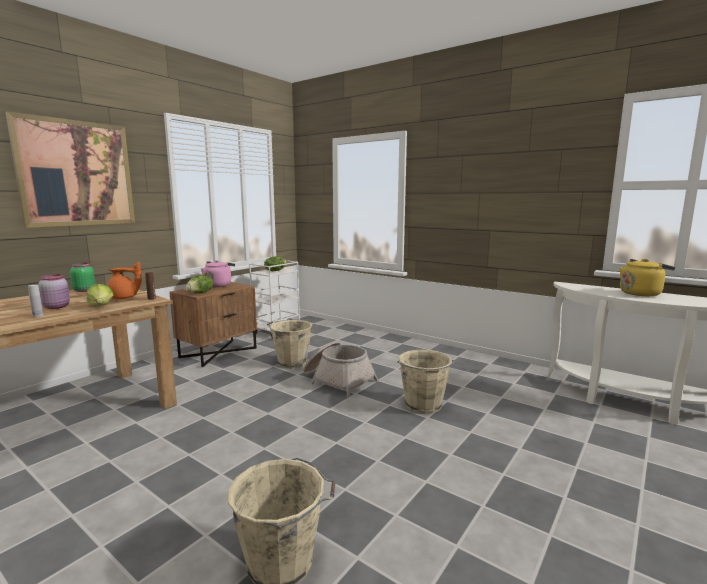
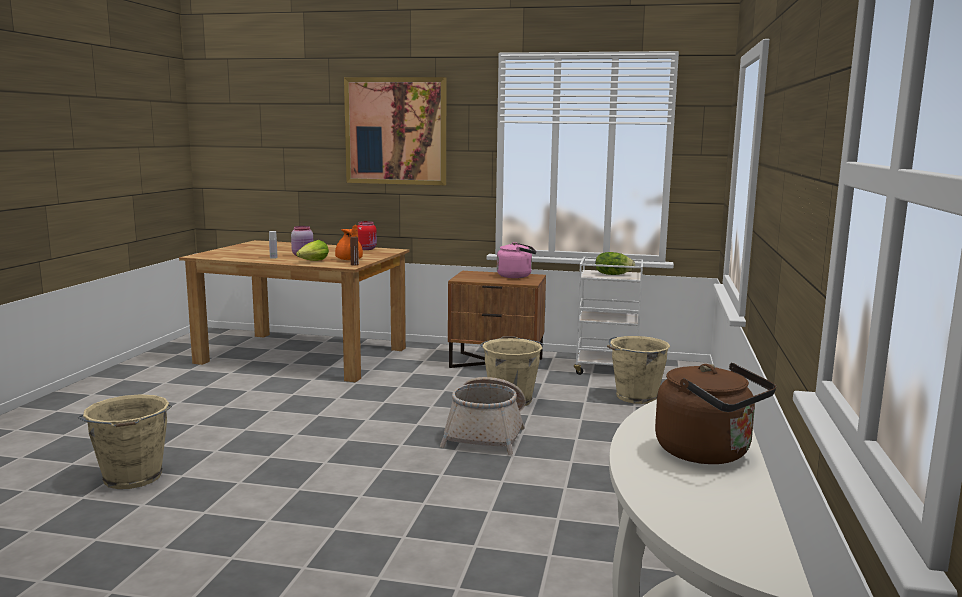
camera: 65 degrees right, 0 degrees up
green jar [70,263,96,292] -> red jar [357,221,377,250]
lettuce [185,275,213,293] -> none
beige bucket [397,350,455,414] -> beige bucket moved to [607,336,670,404]
yellow kettle [620,259,675,296] -> brown kettle [655,363,776,464]

